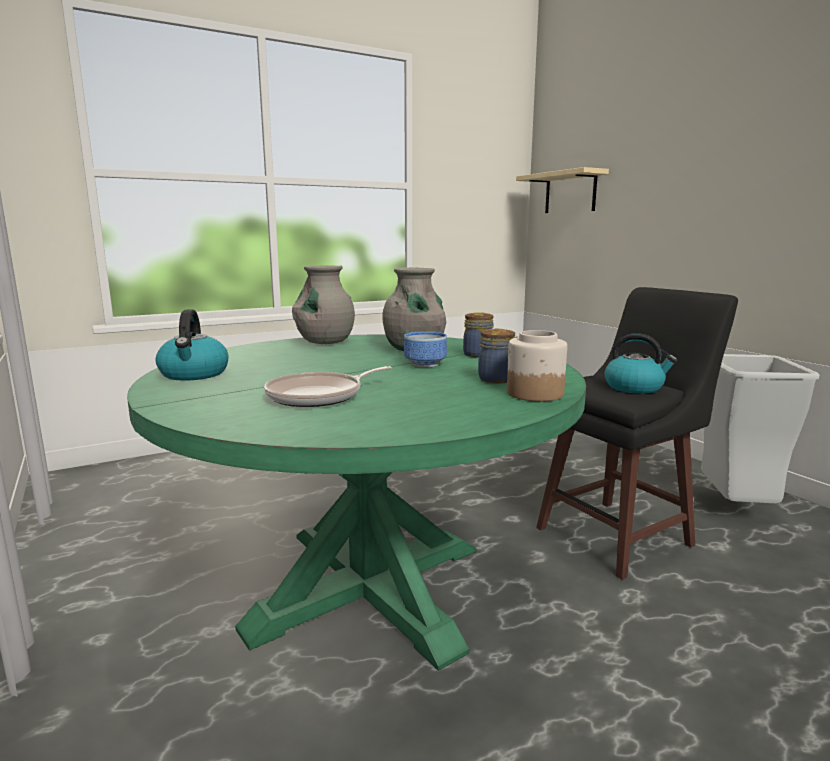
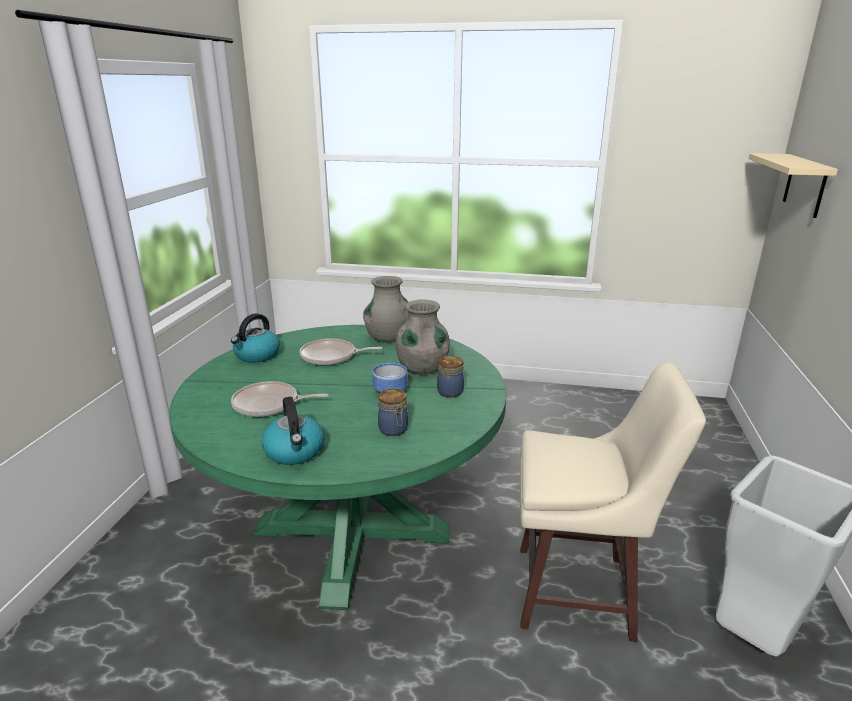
camera: 40 degrees right, 10 degrees up
jar [507,330,567,402] -> none
black stool [536,287,738,579] -> beige stool [520,362,706,642]
kettle [605,333,677,394] -> kettle moved to [262,397,324,465]
none -> frying pan [299,338,382,366]

